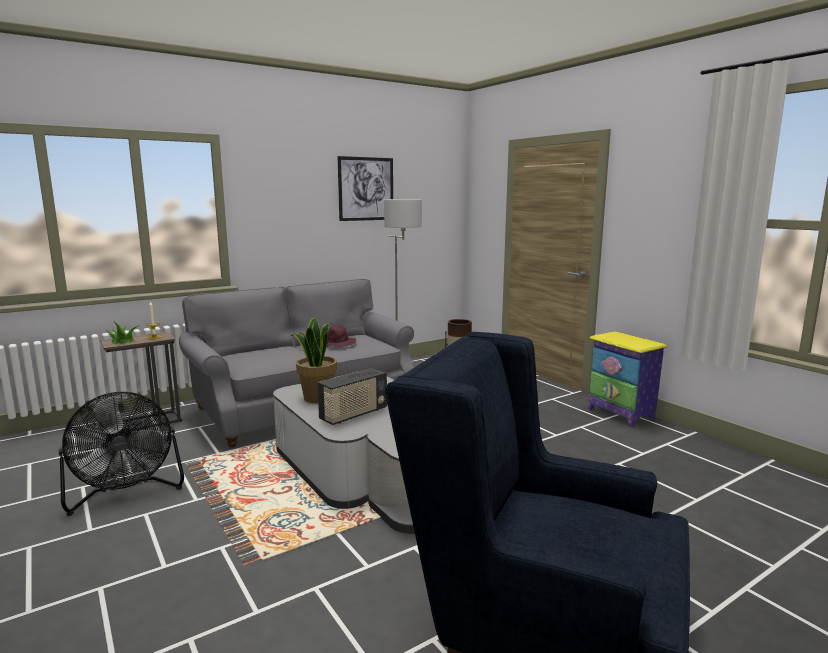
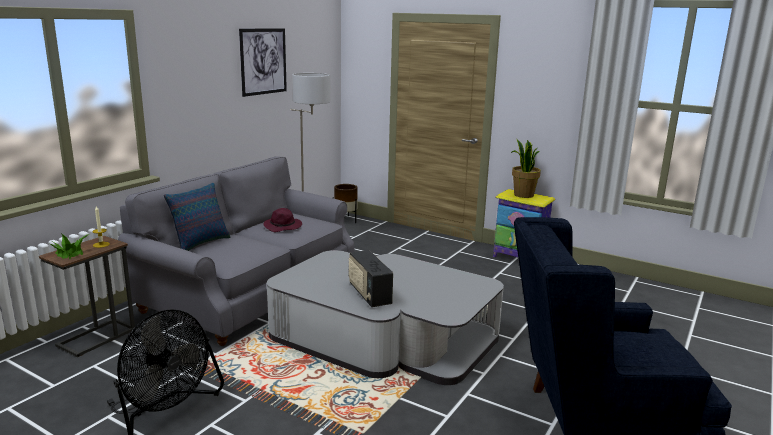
camera: 25 degrees left, 5 degrees up
potted plant [291,317,337,403] -> potted plant moved to [511,139,541,198]
radio [317,368,387,425] -> radio turned 135 degrees clockwise [349,250,393,307]
none -> blue pillow [164,183,230,251]

